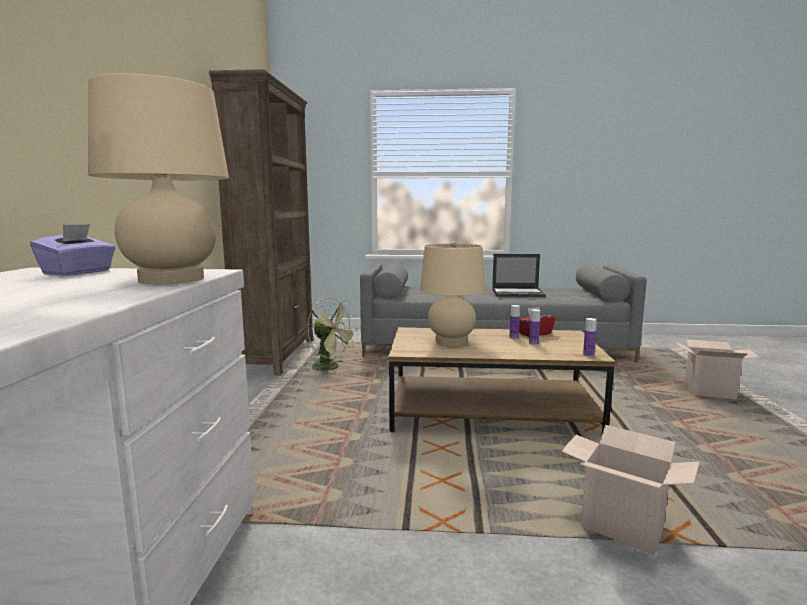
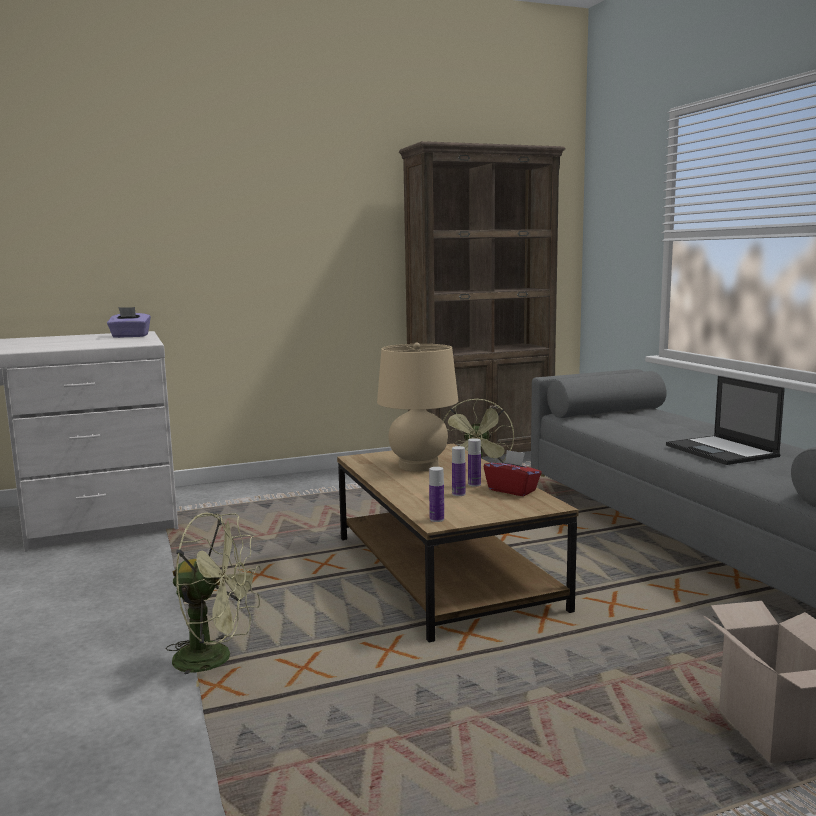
camera: 65 degrees right, 0 degrees up
beige table lamp [88,73,229,284] -> none
cardboard box [561,425,700,555] -> green fan [166,512,261,687]

